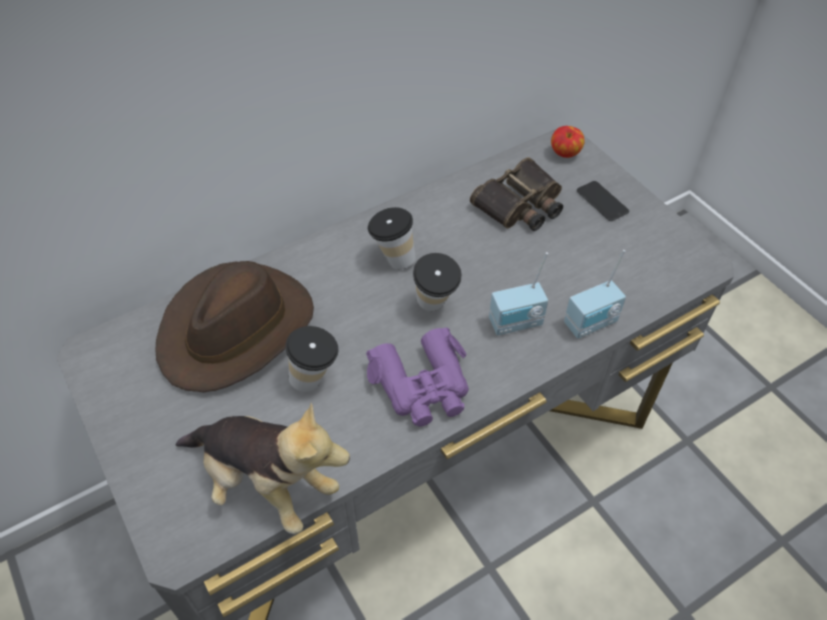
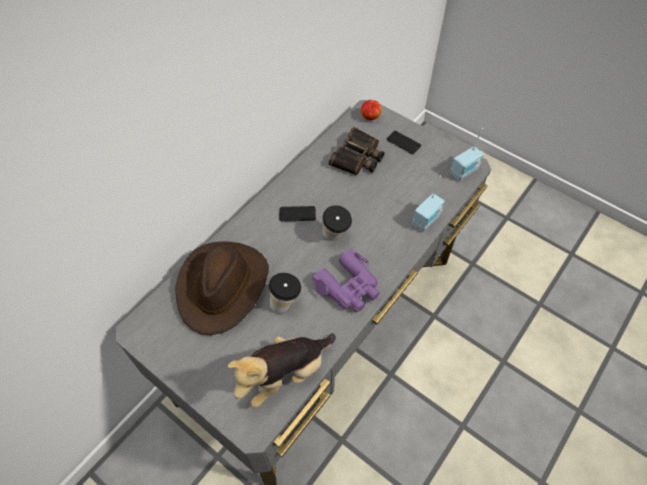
camera: 20 degrees left, 5 degrees up
plush toy [176,403,350,534] -> plush toy turned 135 degrees clockwise [228,333,336,408]
cup [368,207,416,269] -> phone [279,206,316,221]
radio [489,252,548,335] -> radio moved to [450,128,484,181]

